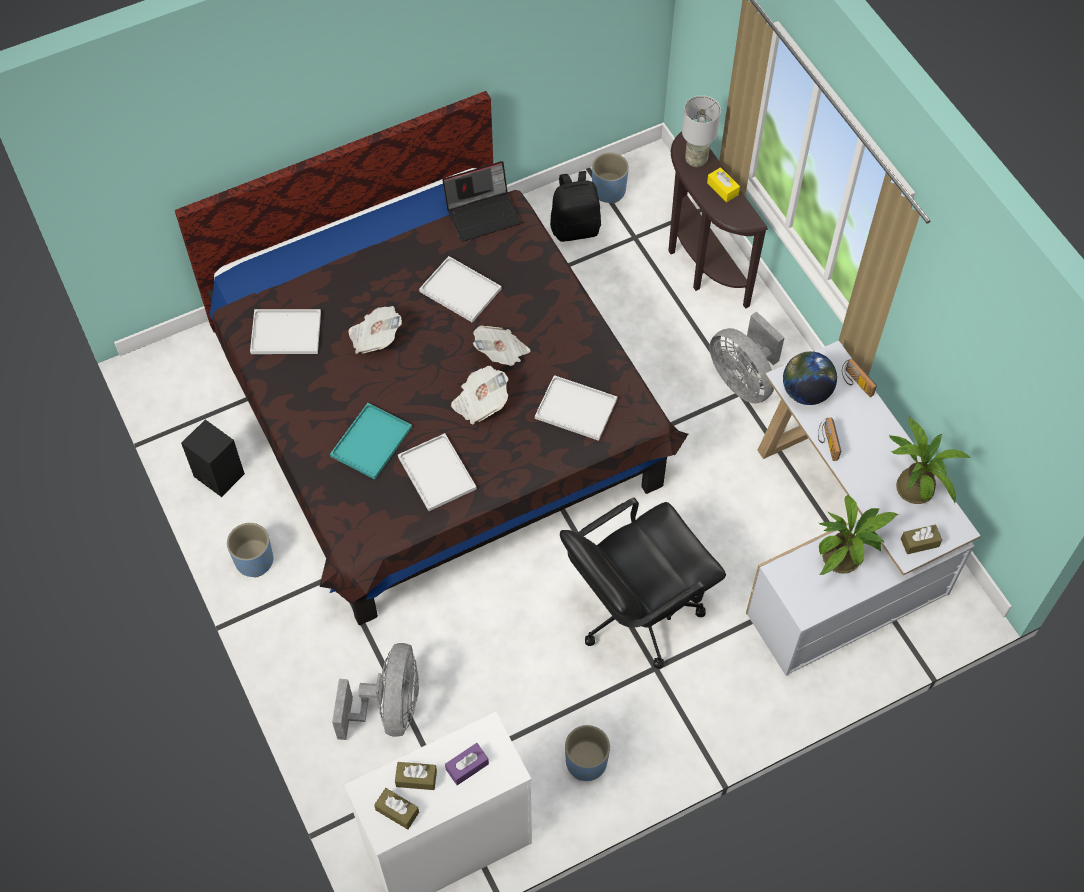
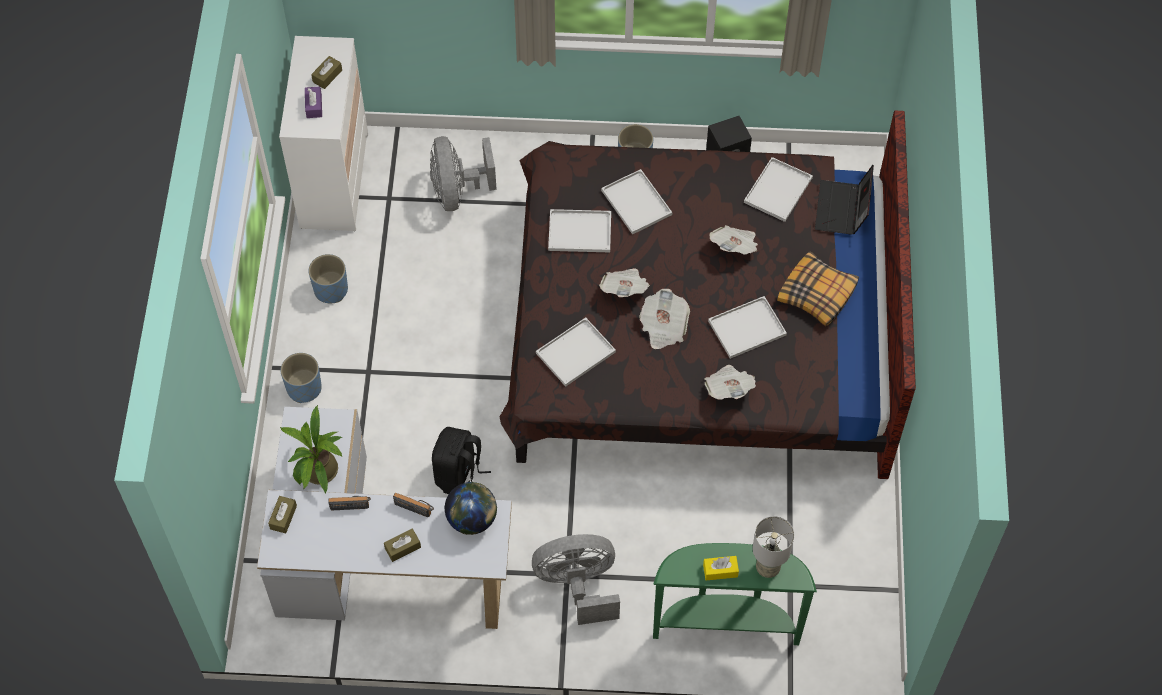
camera: 120 degrees right, 0 degrees up
turquoise tray [330,403,412,479] -> white tray [601,169,672,235]
grey fan [332,643,419,740] -> grey fan turned 45 degrees clockwise [430,136,497,211]
brown tissue box [374,788,419,830] -> brown tissue box moved to [384,528,421,562]
laptop [442,161,521,242] -> laptop moved to [815,165,874,235]
black backpack [550,171,601,242] -> black backpack moved to [432,427,491,494]
black office chair [560,498,726,669] -> none
blue planter [592,153,629,203] -> blue planter moved to [280,353,322,403]
brown console table [668,131,768,309] -> green console table [653,543,817,645]
radio [842,359,877,397] -> radio moved to [329,496,371,511]
potted plant [889,416,970,504] -> none
none -> newspaper [704,365,756,400]
none -> pillow [777,252,859,327]

